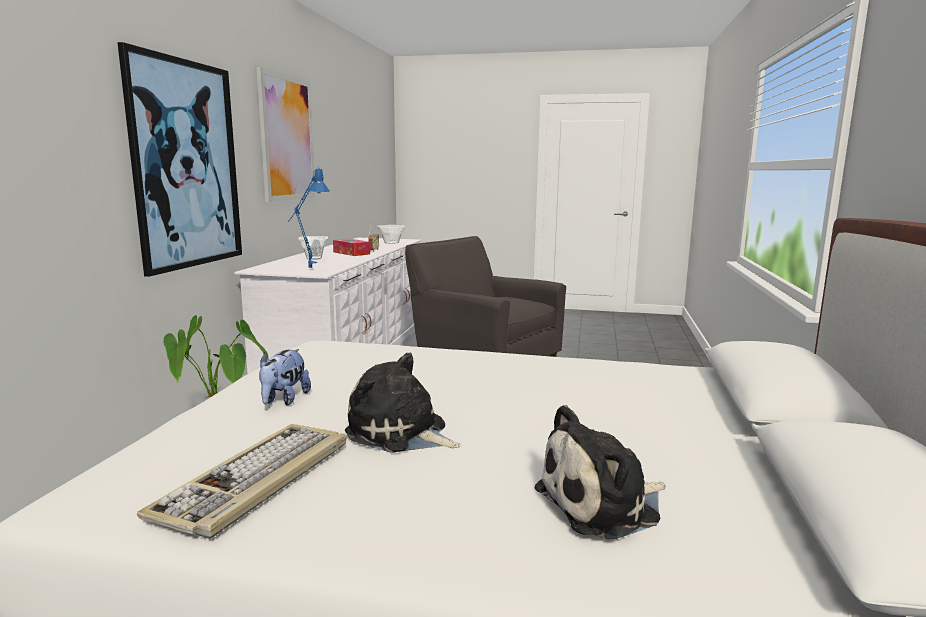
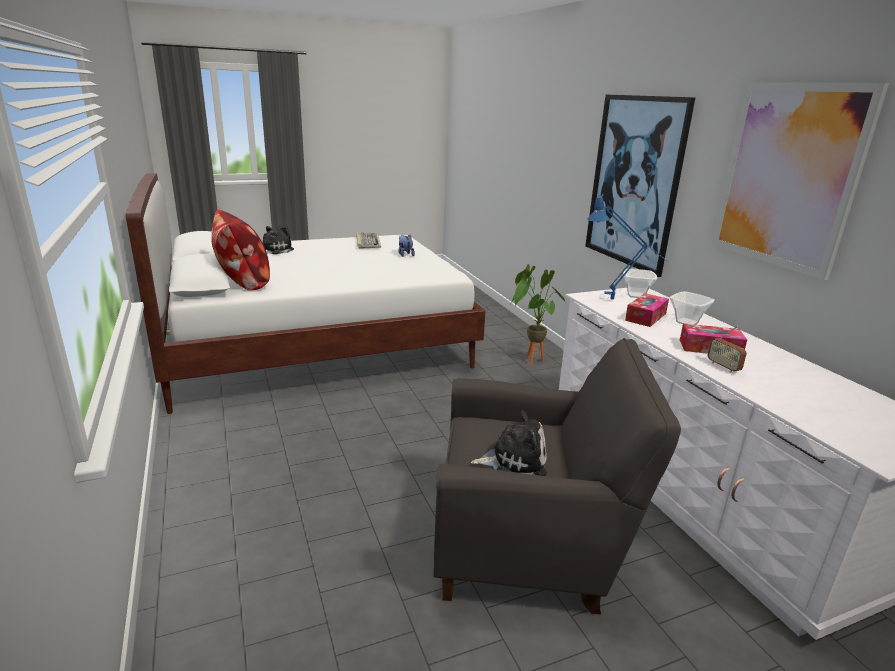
camera: 145 degrees right, 10 degrees up
plush toy [345,352,461,453] -> plush toy moved to [471,411,547,476]
bowl [377,225,406,244] -> bowl moved to [623,269,657,298]
none -> pillow [211,209,270,291]
none -> tissue box [625,293,669,327]

